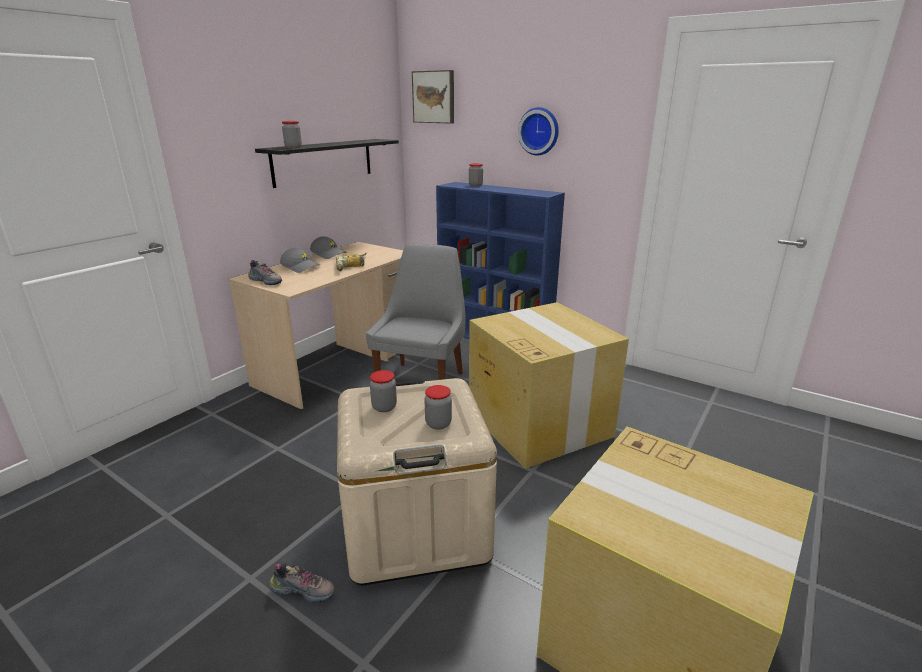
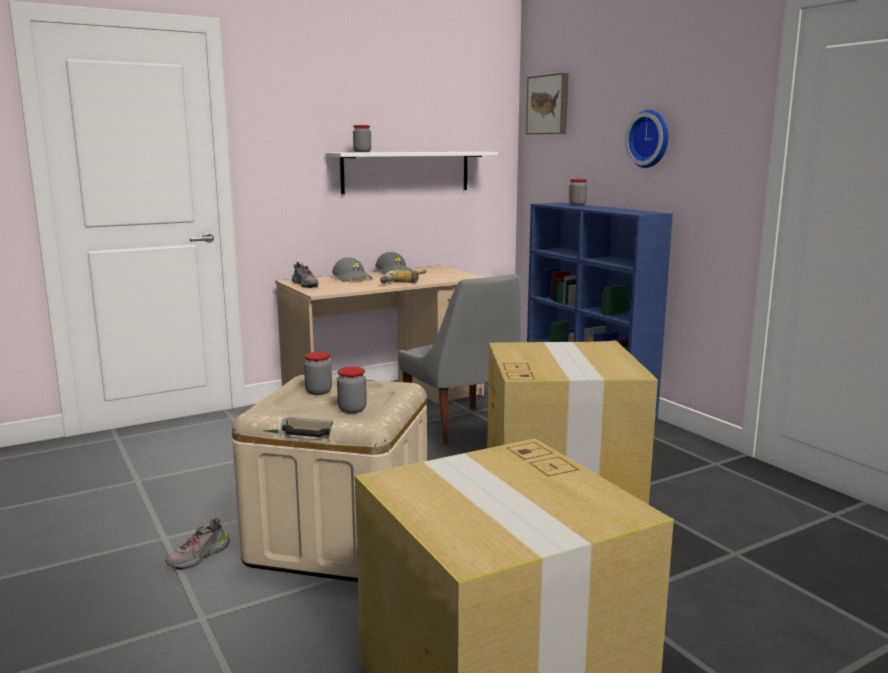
camera: 25 degrees right, 10 degrees down
black shelf [255,139,399,188] -> white shelf [325,152,498,194]
shoe [269,563,335,603] -> shoe turned 90 degrees clockwise [165,518,230,570]
grey chair [366,244,465,380] -> grey chair turned 105 degrees clockwise [398,274,521,445]

